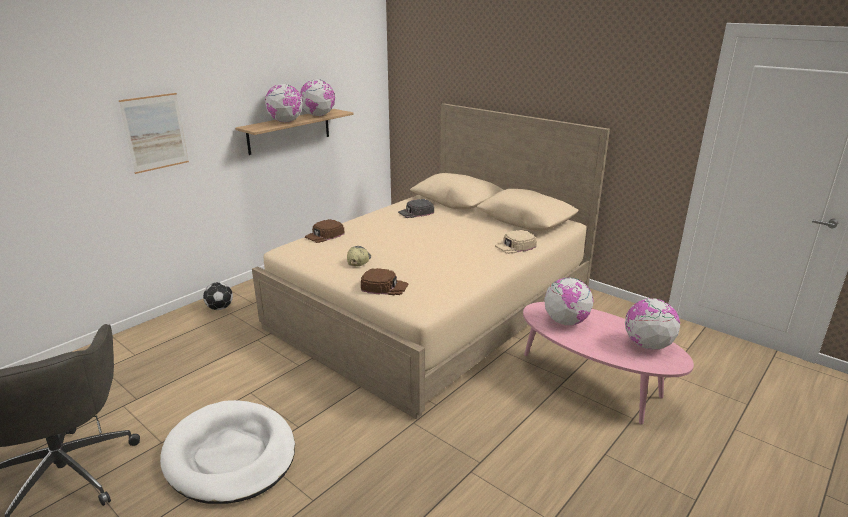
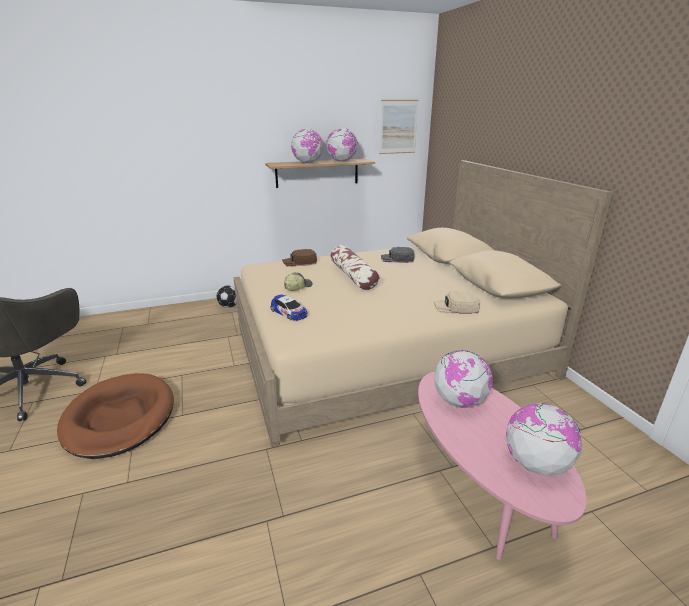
camera: 30 degrees right, 0 degrees up
picture [119,93,189,174] -> picture moved to [380,100,418,154]
white dog bed [160,400,295,504] -> brown dog bed [57,373,174,459]
brown cap [361,268,408,295] -> toy car [270,295,307,321]
none -> pillow [331,245,379,290]

